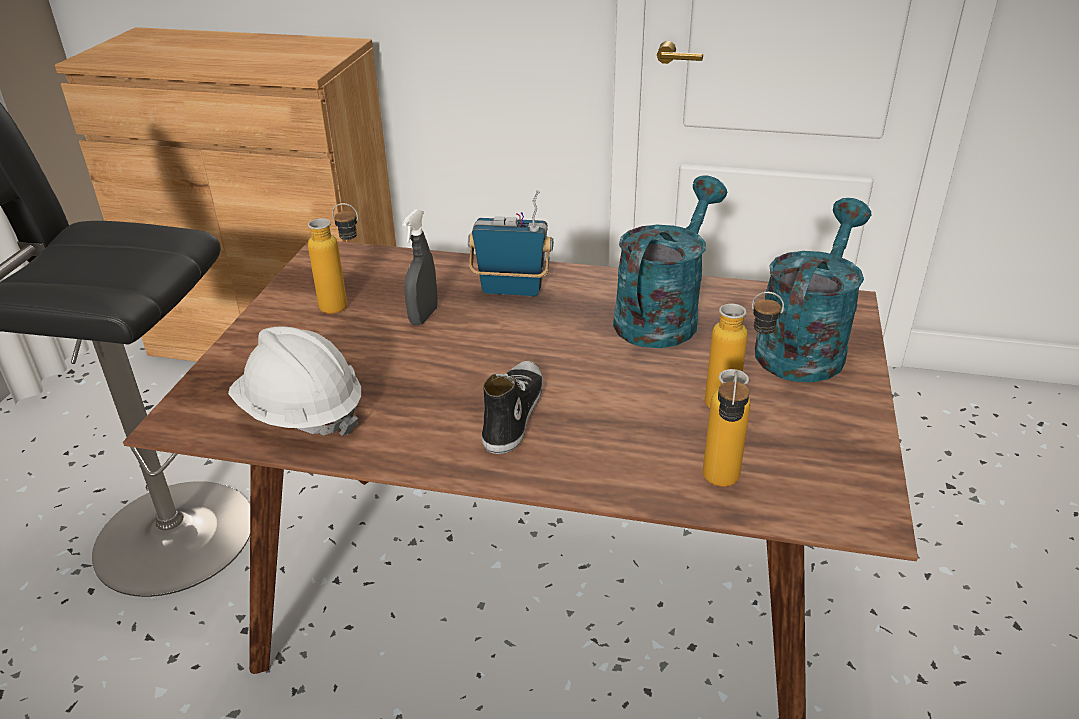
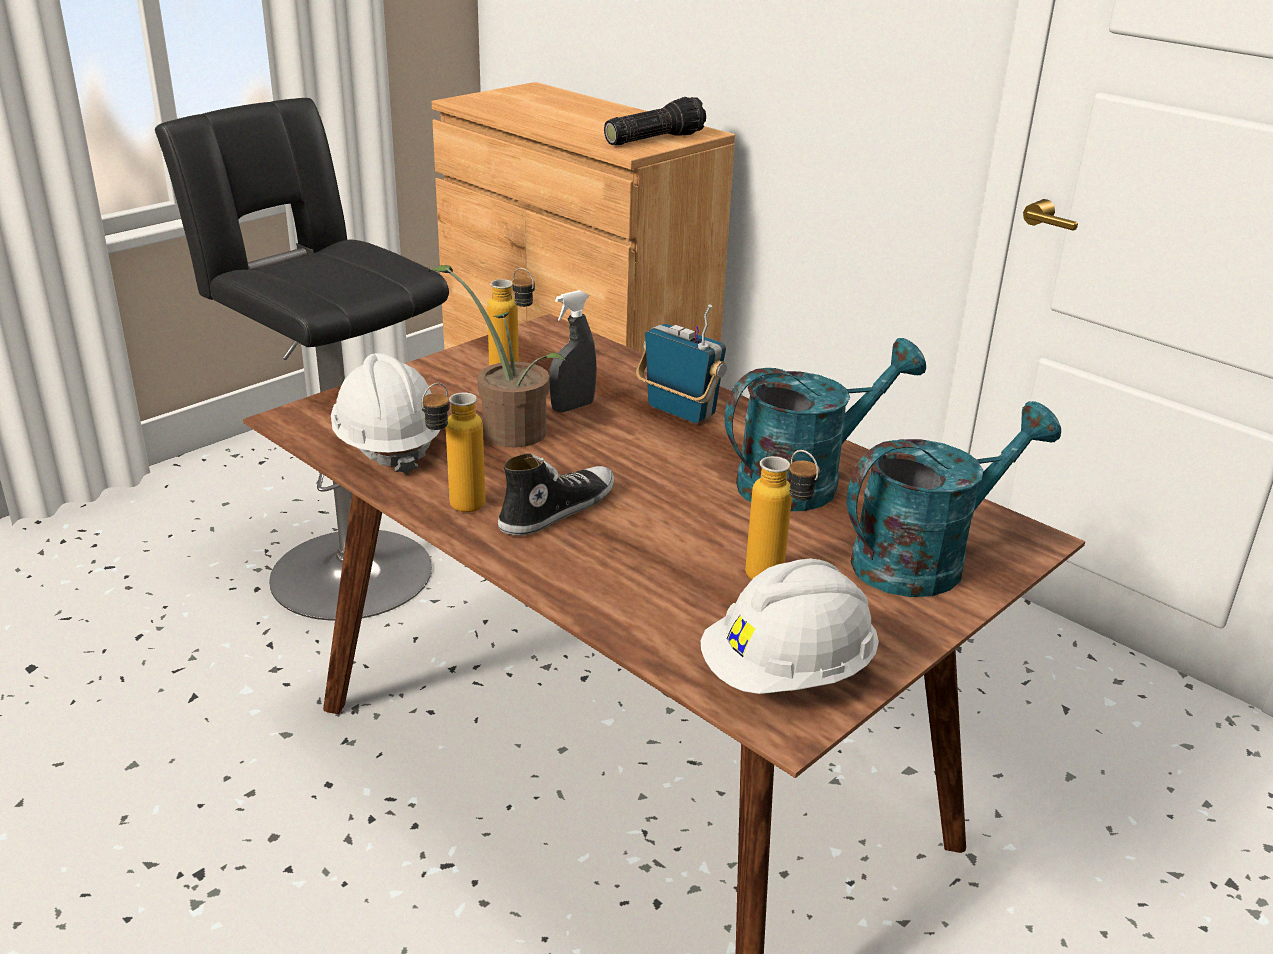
camera: 30 degrees right, 5 degrees down
bottle [703,369,750,487] -> bottle moved to [421,383,485,512]
none -> potted plant [429,265,567,448]
none -> flashlight [604,97,706,145]
none -> white hard hat [701,559,879,694]

